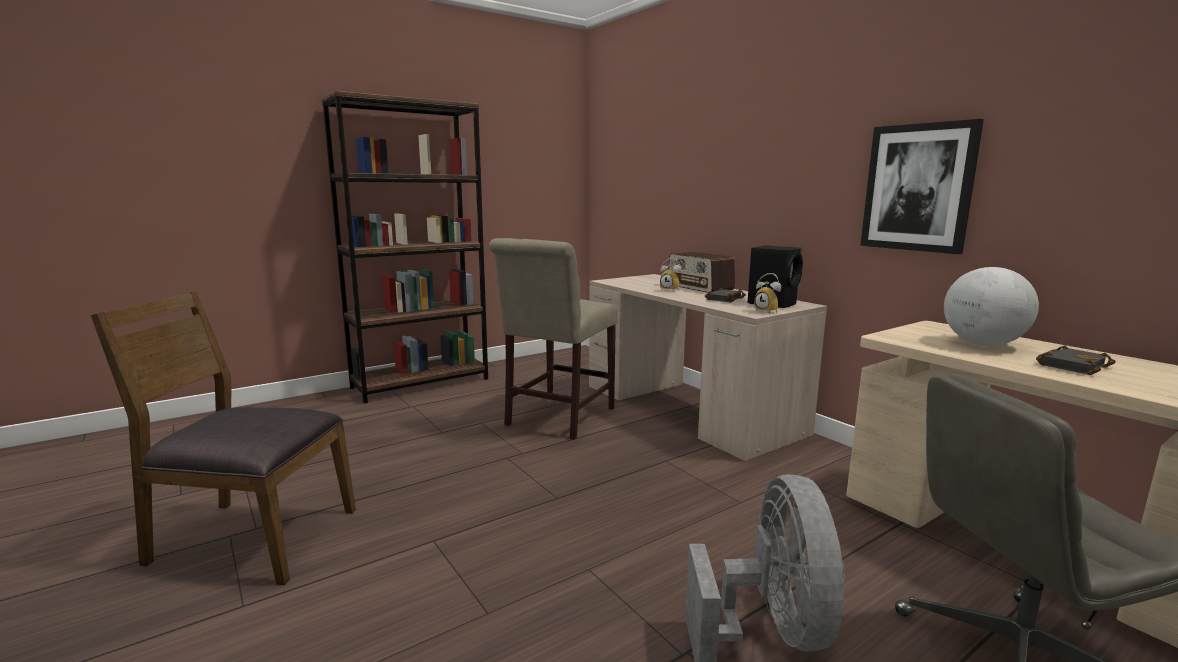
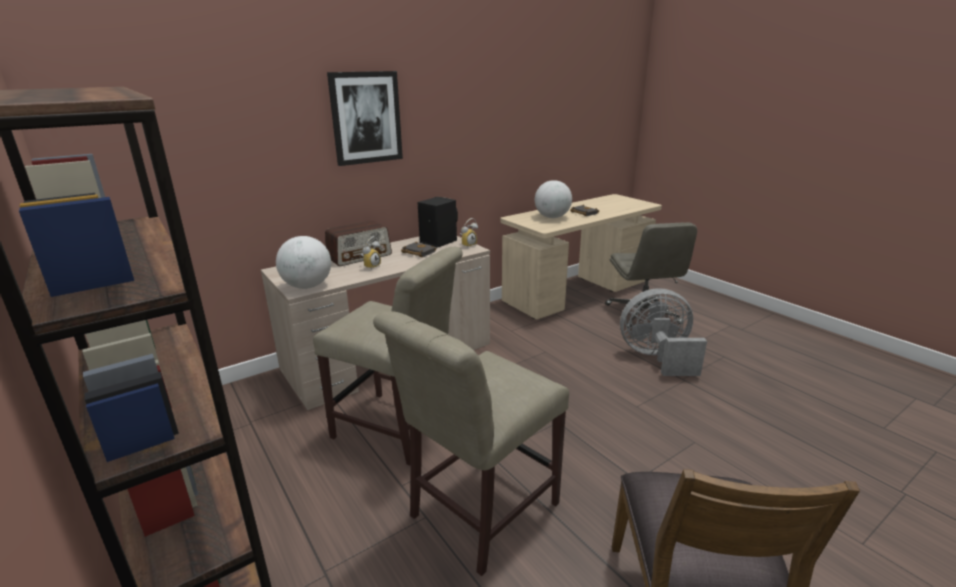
camera: 90 degrees left, 10 degrees up
picture [860,119,984,254] -> picture moved to [327,71,403,166]
none -> globe [276,236,331,289]
none -> beige chair [373,311,569,576]

